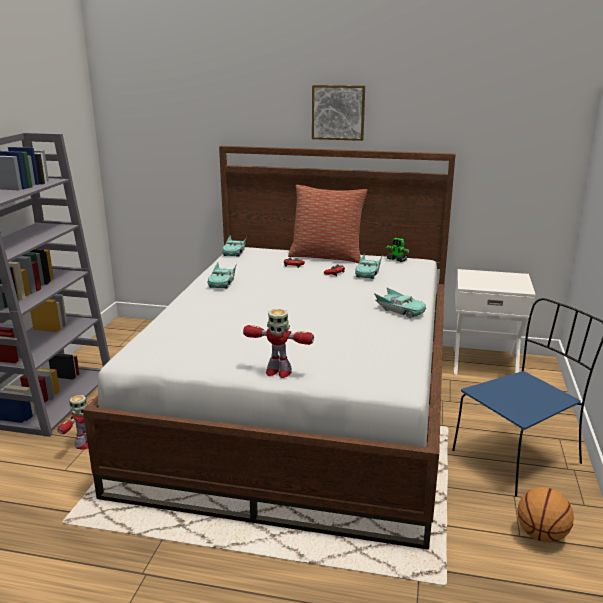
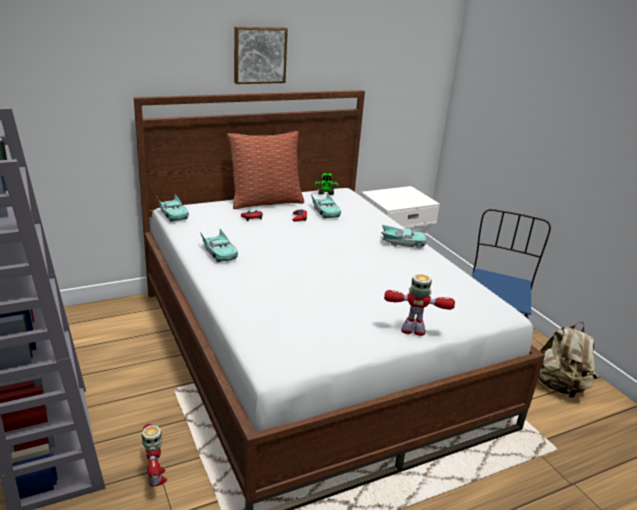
camera: 40 degrees left, 5 degrees up
toy robot [243,309,314,378] -> toy robot turned 150 degrees counterclockwise [384,274,455,336]
basketball [517,487,574,543] -> beige backpack [538,322,597,398]

